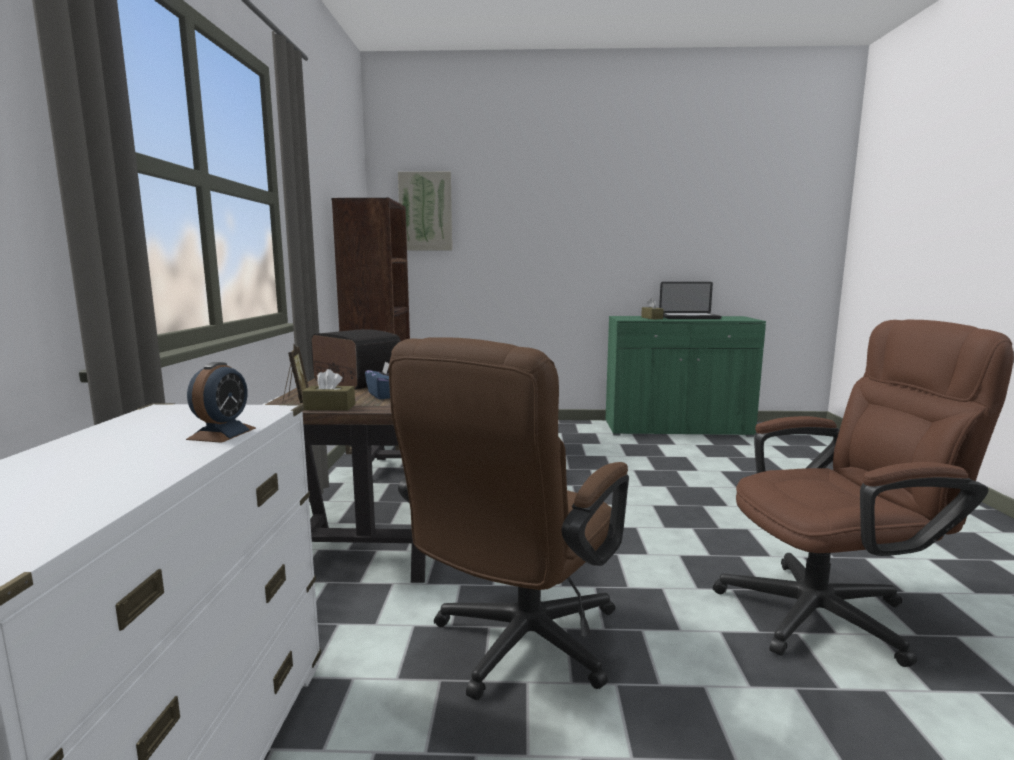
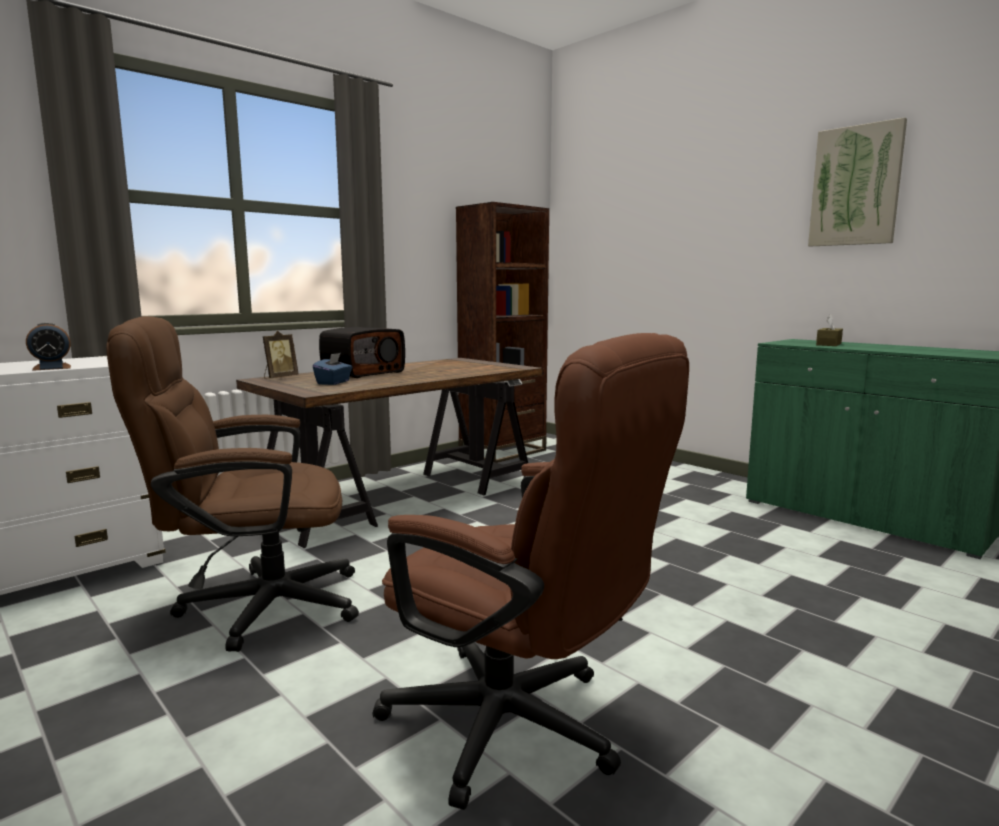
camera: 45 degrees right, 0 degrees up
brown tissue box [302,369,355,410] -> none
radio [311,329,401,390] -> radio turned 45 degrees clockwise [319,327,405,378]
picture [398,172,452,250] -> picture moved to [808,117,907,246]
laptop [659,282,722,319] -> none

